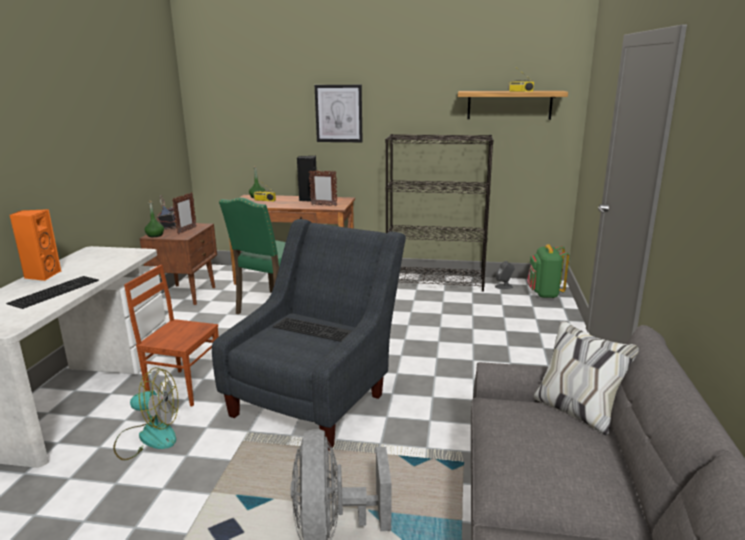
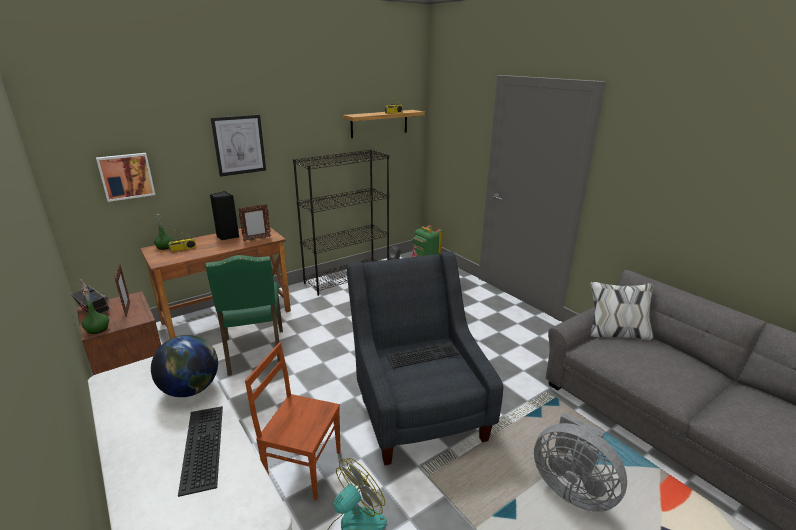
camera: 45 degrees left, 5 degrees up
orange speaker [10,209,62,281] -> none
brown chair [124,265,219,406] -> brown chair turned 45 degrees clockwise [245,342,341,500]
none -> picture [96,153,155,202]
none -> globe [151,335,218,397]

